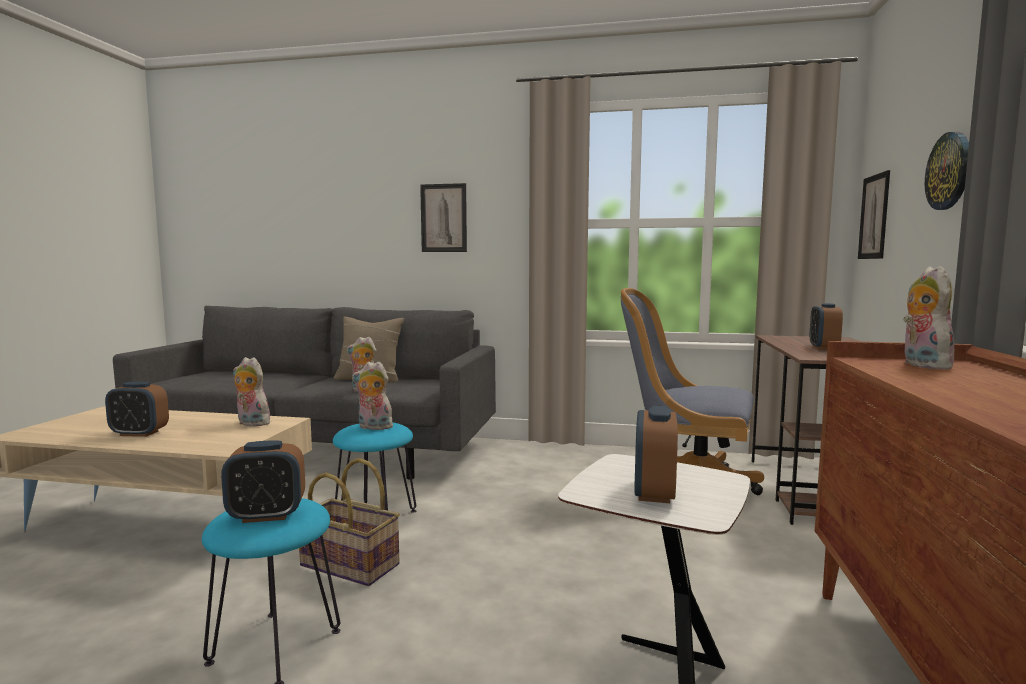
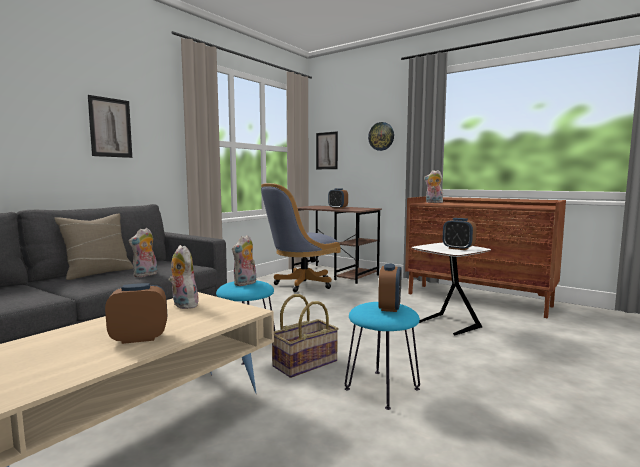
camera: 65 degrees left, 0 degrees up
alarm clock [105,382,169,437] -> alarm clock turned 135 degrees counterclockwise [105,283,167,344]
plush toy [233,357,270,427] -> plush toy turned 90 degrees clockwise [169,245,198,309]

